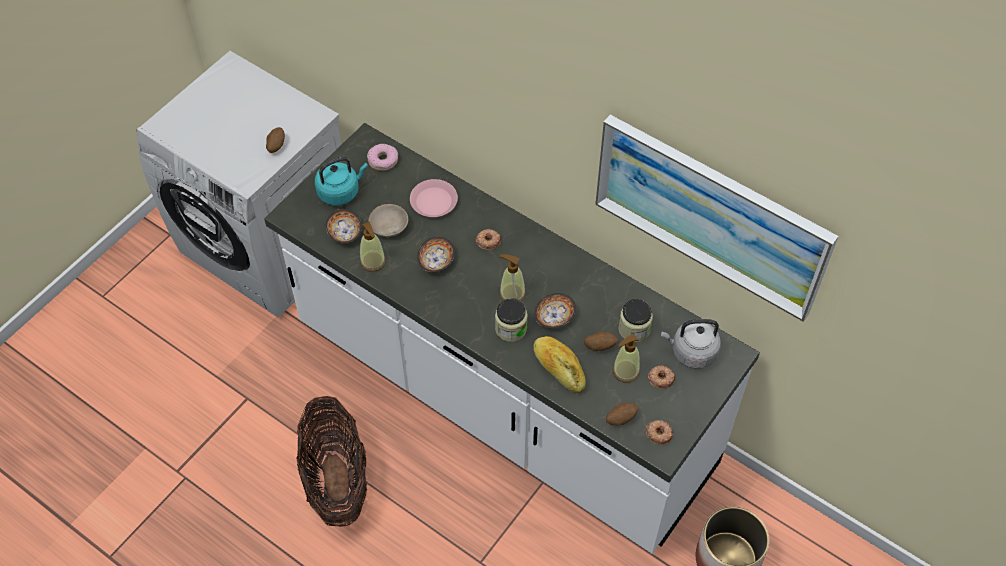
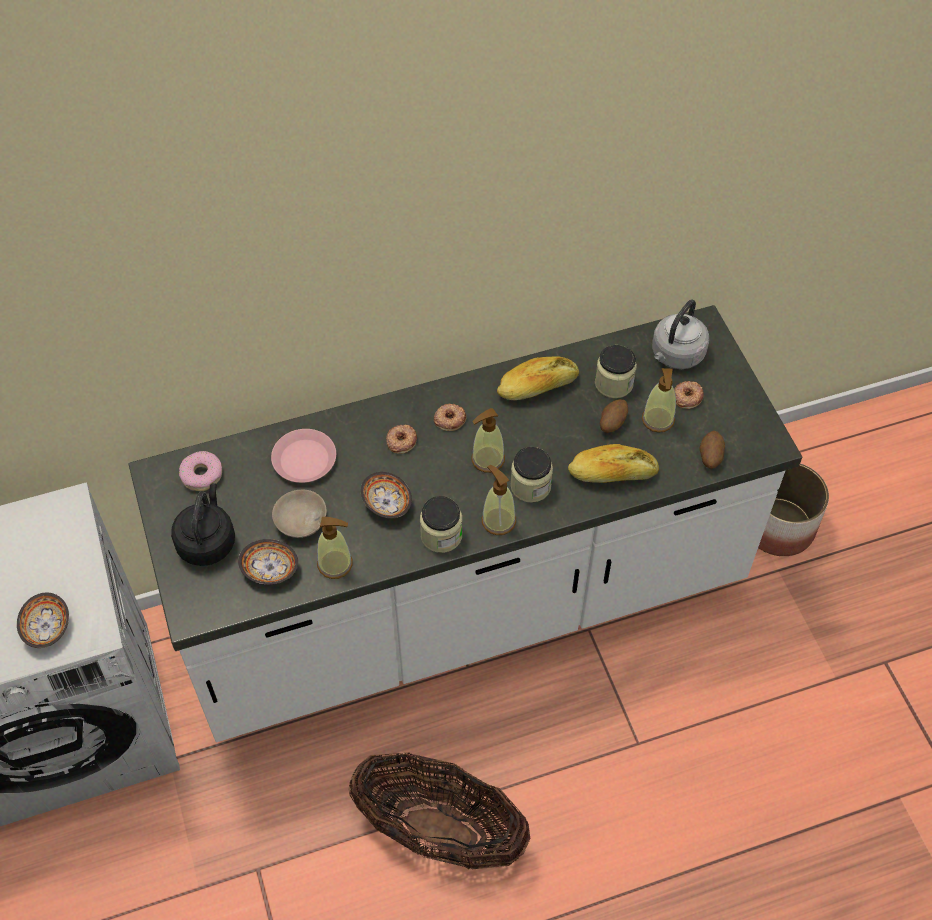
camera: 55 degrees left, 0 degrees up
potato [266,127,285,153] -> none
turquoise kettle [315,157,368,206] -> black kettle [171,483,235,566]
bowl [534,293,576,328] -> bowl moved to [17,593,69,648]
picture [595,115,838,322] -> none
donut [646,420,673,445] -> donut moved to [434,404,466,431]
none -> jar [420,496,462,553]
none -> soap dispenser [482,465,516,535]
none -> bread [497,356,579,400]

